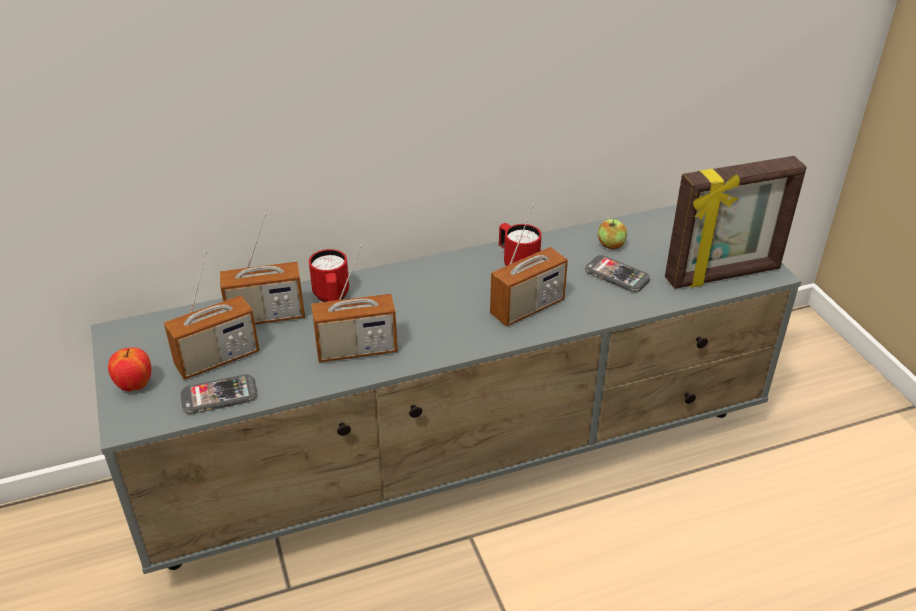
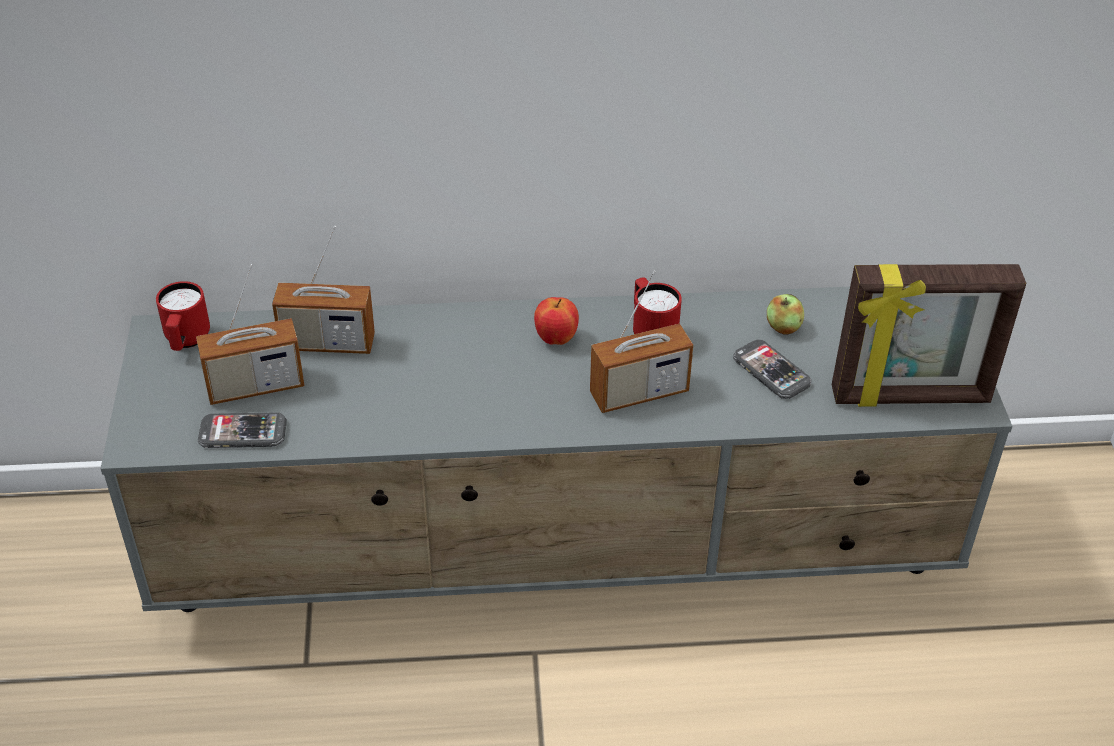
camera: 15 degrees right, 5 degrees up
apple [108,347,151,391] -> apple moved to [534,297,579,345]
red mug [309,249,349,302] -> red mug moved to [156,281,210,351]
radio [311,244,398,362] -> none

